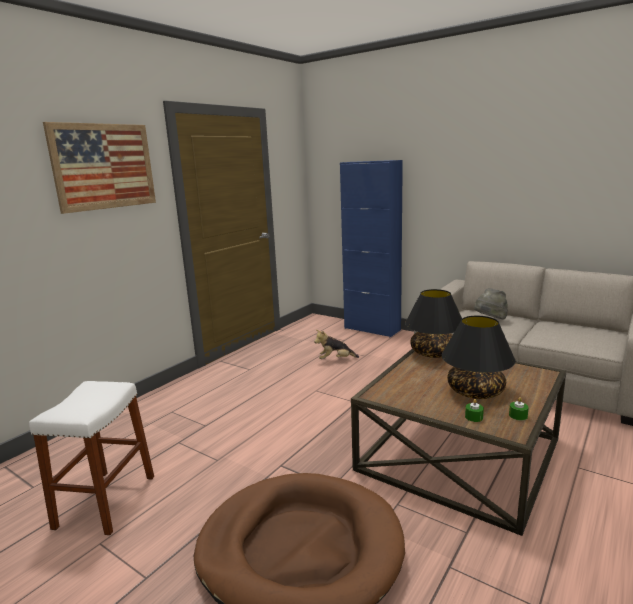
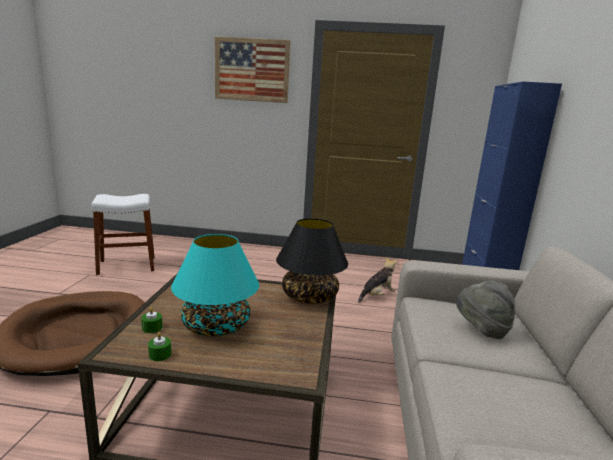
camera: 60 degrees right, 0 degrees up
plush toy [314,330,359,359] -> plush toy turned 90 degrees clockwise [358,257,397,302]
black table lamp [442,316,516,399] -> turquoise table lamp [171,234,259,337]

